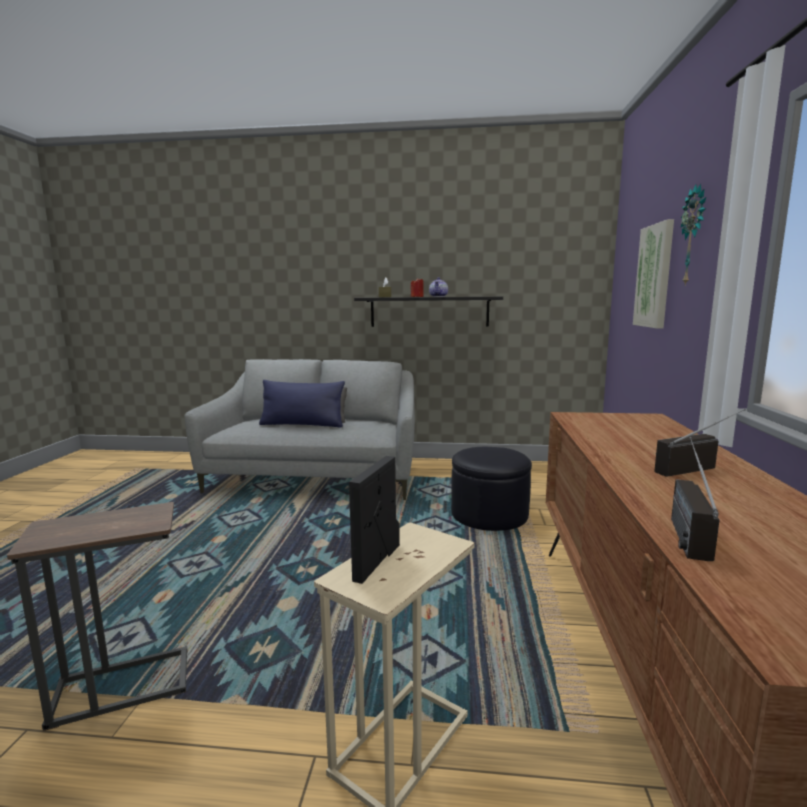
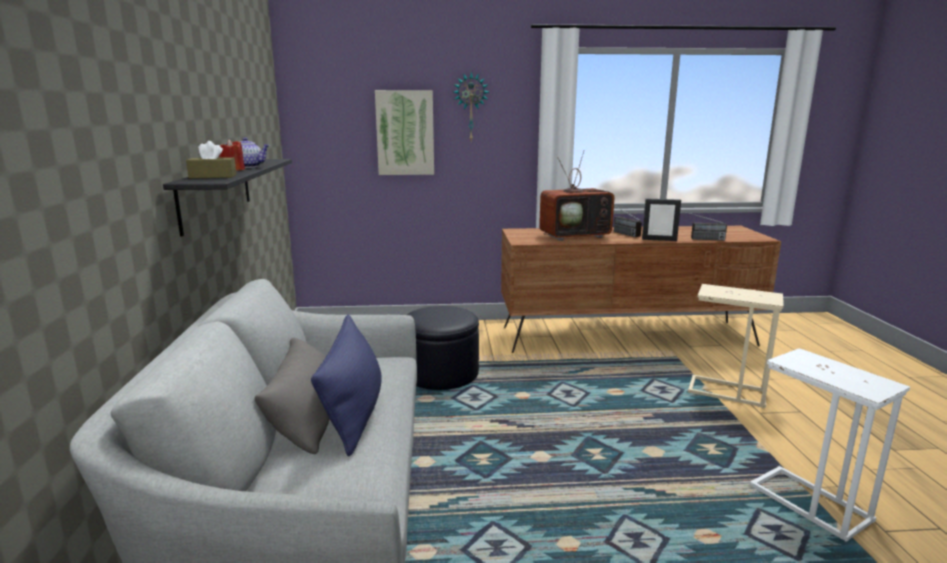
camera: 100 degrees left, 5 degrees up
brown side table [7,502,188,731] -> white side table [749,348,910,542]
picture frame [349,456,400,584] -> picture frame moved to [642,198,681,241]
none -> television [539,151,614,241]

